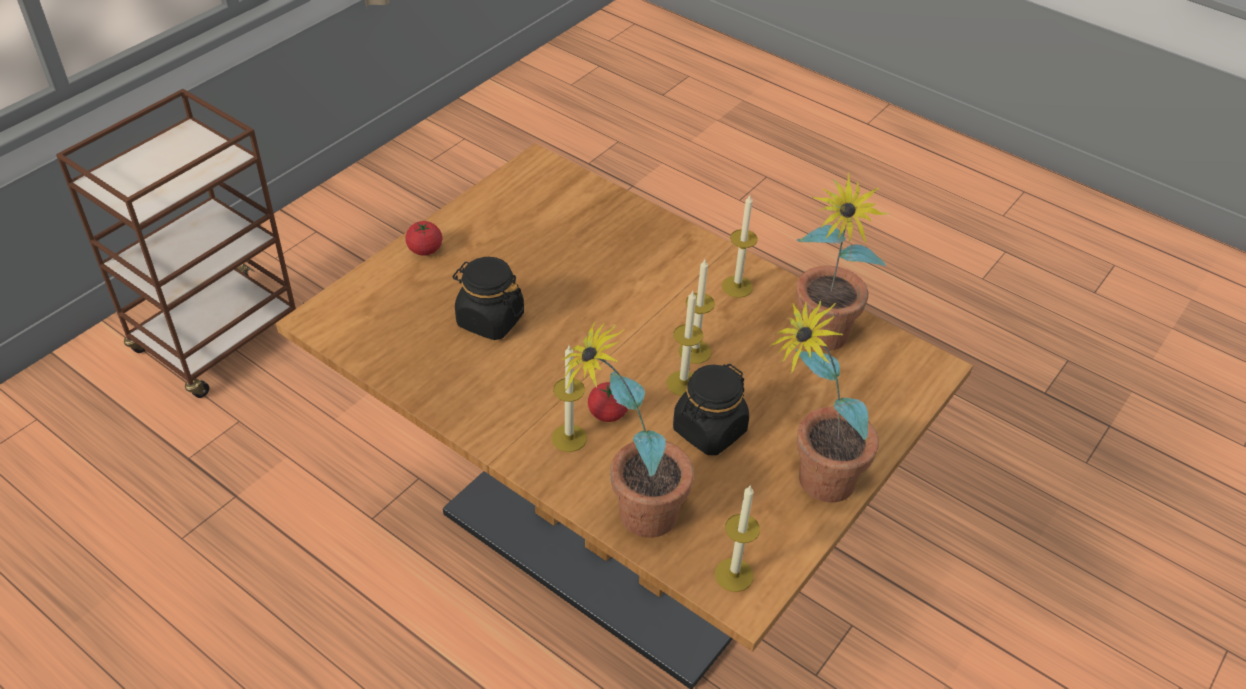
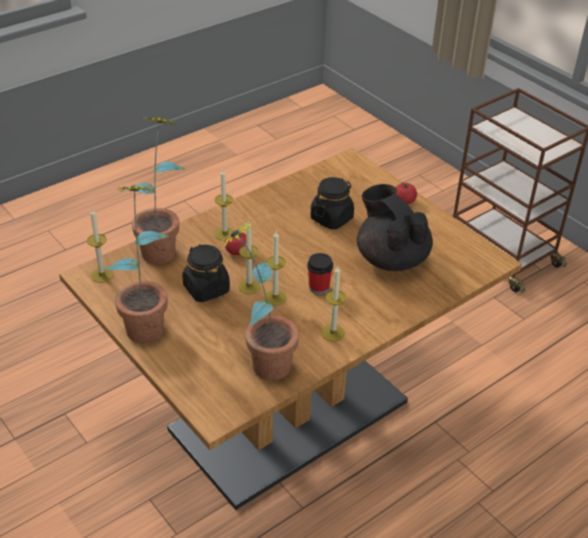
camera: 105 degrees right, 5 degrees down
none -> cup [307,253,333,295]
none -> black teapot [357,184,433,271]

